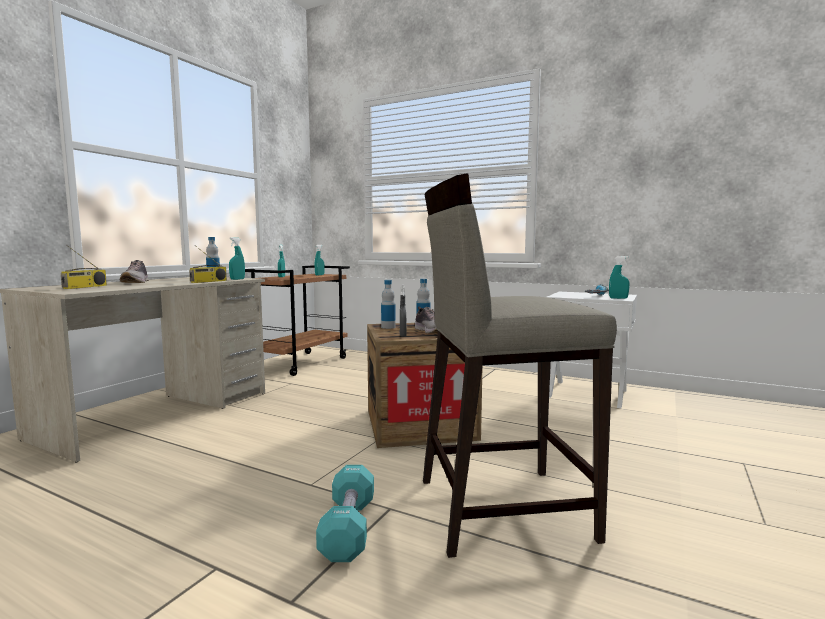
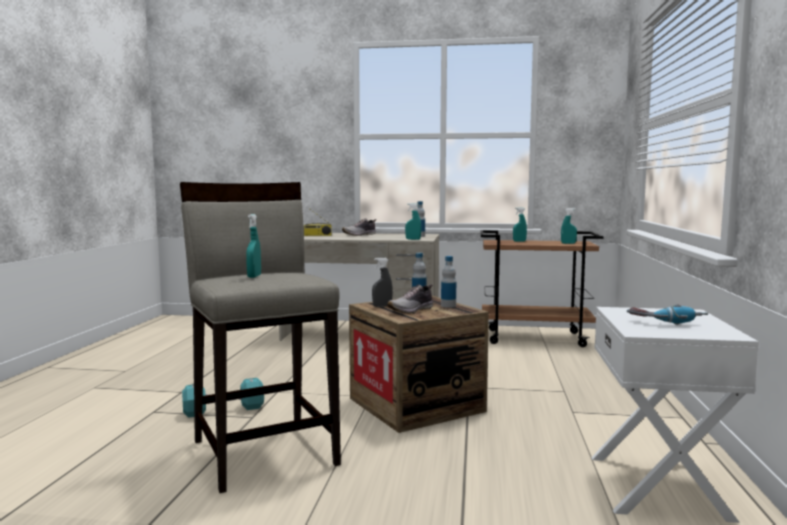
camera: 70 degrees right, 0 degrees up
radio [189,245,227,283] -> none
turquoise spray bottle [609,256,630,299] -> turquoise spray bottle moved to [246,214,261,278]

